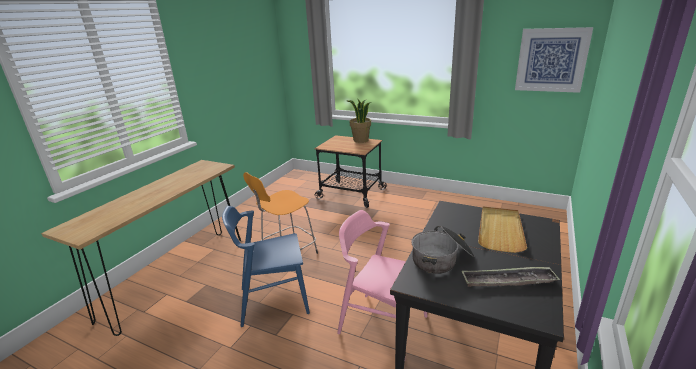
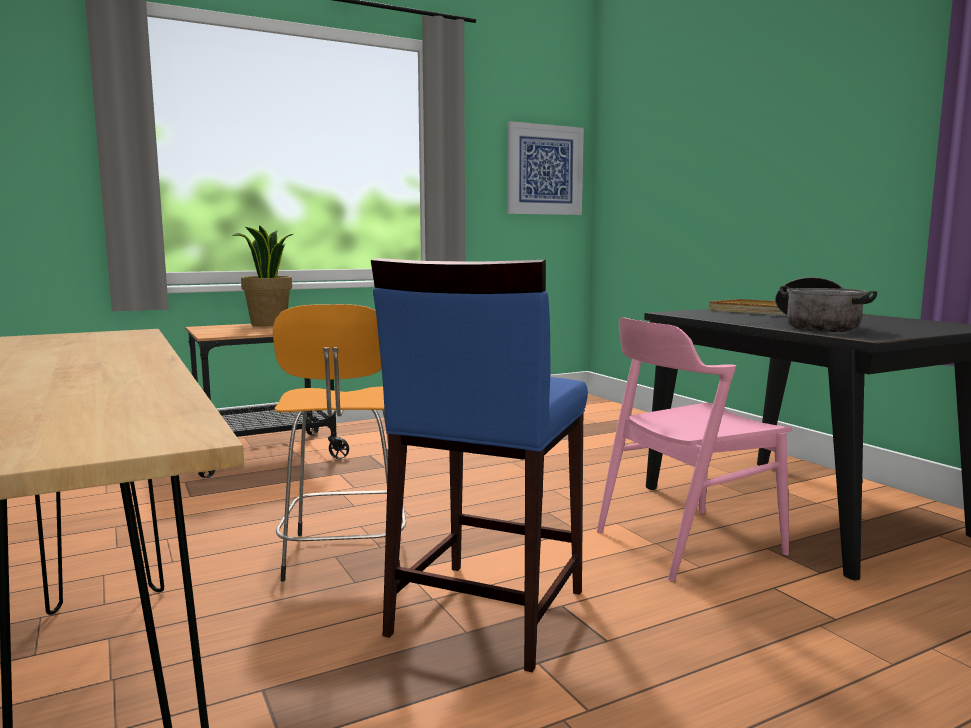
camera: 55 degrees left, 15 degrees down
blue chair [222,206,310,327] -> blue stool [371,258,588,673]
tray [462,267,560,287] -> none

